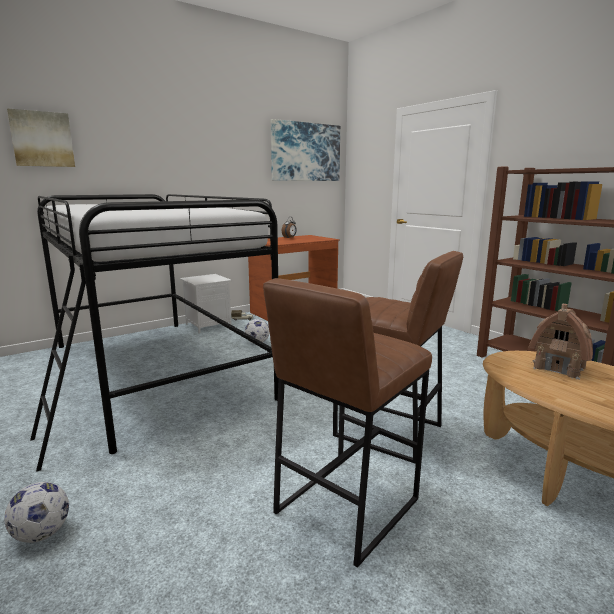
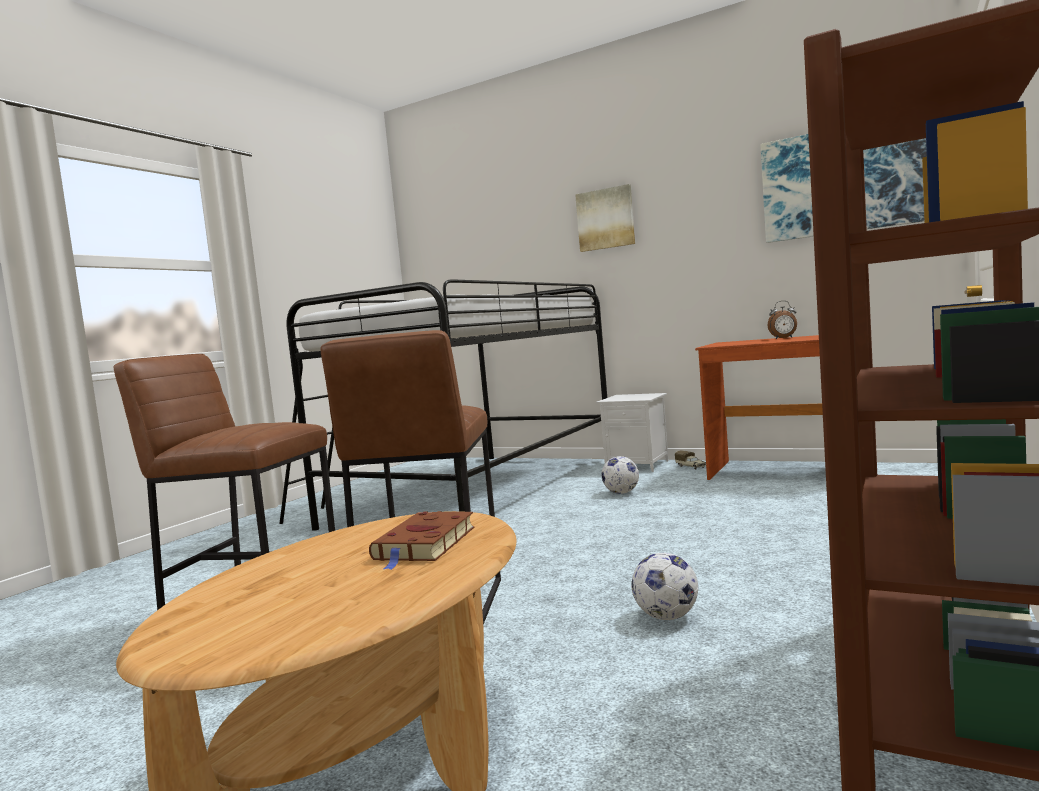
camera: 65 degrees right, 10 degrees down
football [4,482,69,543] -> football moved to [631,553,698,620]
picture [7,108,75,167] -> picture moved to [575,184,635,252]
toy house [528,304,593,380] -> brown book [369,511,475,570]

